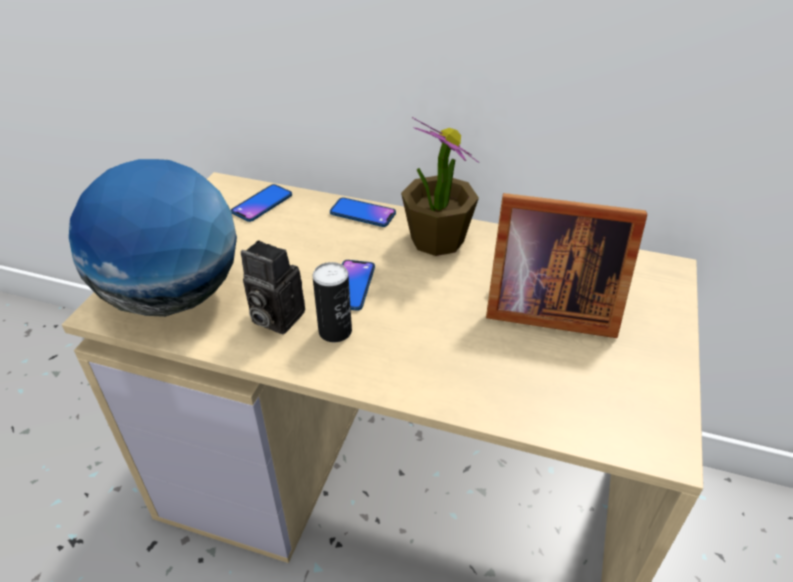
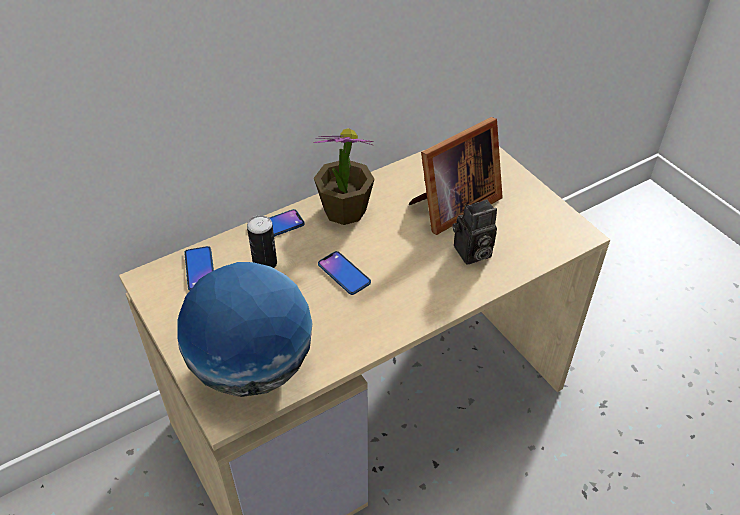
camera: 50 degrees left, 5 degrees up
camera [241,240,305,334] -> camera moved to [452,199,497,265]
can [313,262,352,342] -> can moved to [247,215,277,268]

